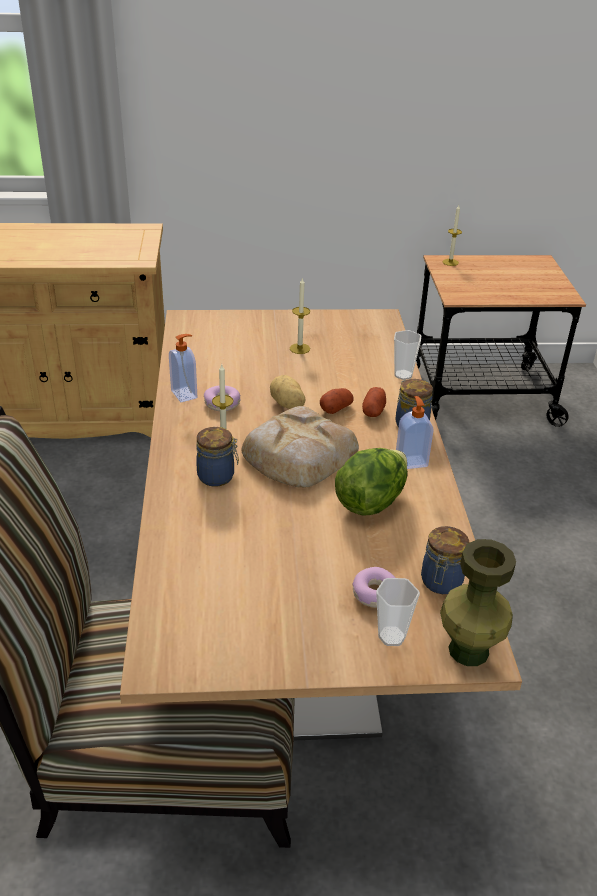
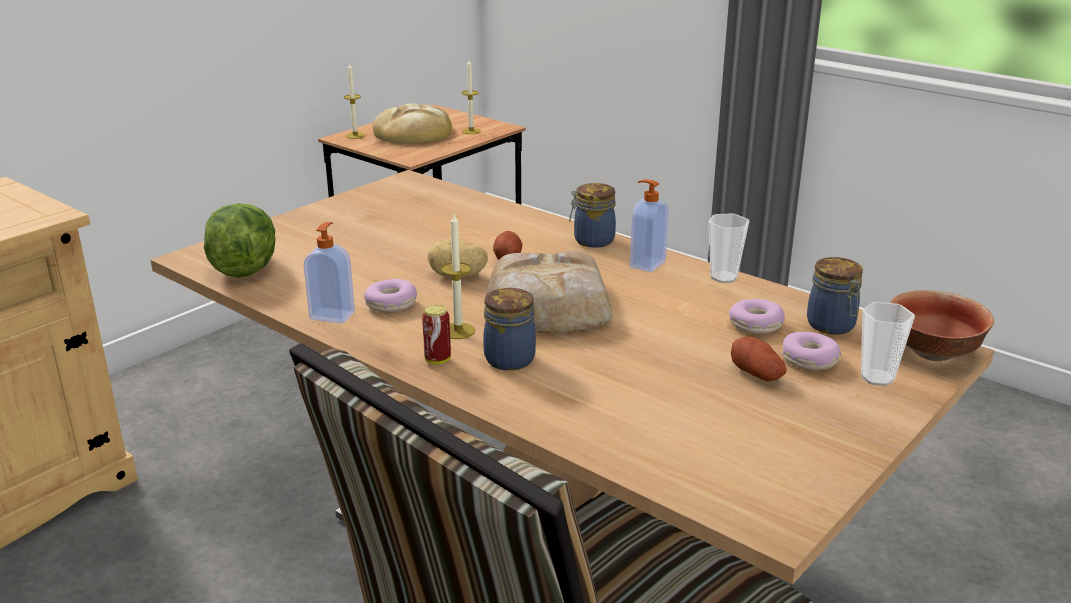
camera: 45 degrees left, 10 degrees down
candle [290,277,310,354] -> candle moved to [462,60,481,134]
lettuce [335,448,408,516] -> lettuce moved to [204,203,276,278]
potato [362,387,386,417] -> potato moved to [731,336,787,381]
cup [394,330,421,380] -> cup moved to [708,213,749,283]
green vase [440,539,516,666] -> bowl [890,290,994,361]
none -> bread [372,103,452,144]
none -> can [422,305,451,365]
none -> donut [729,299,785,334]

